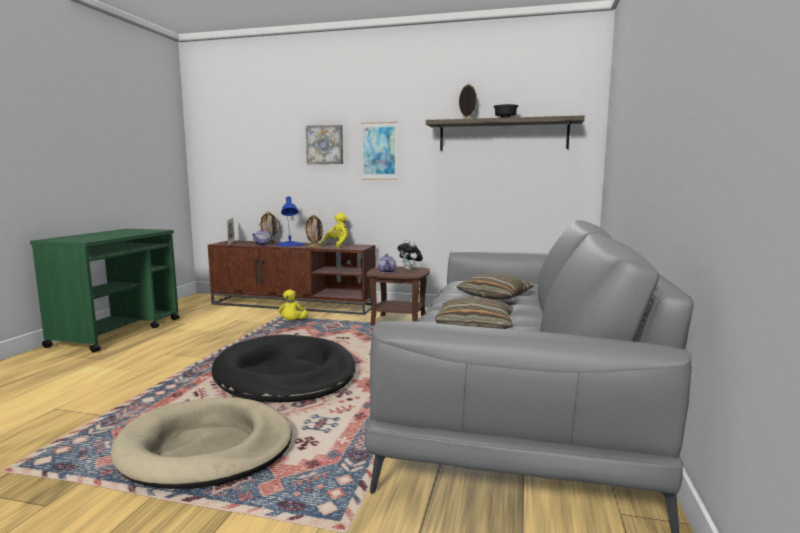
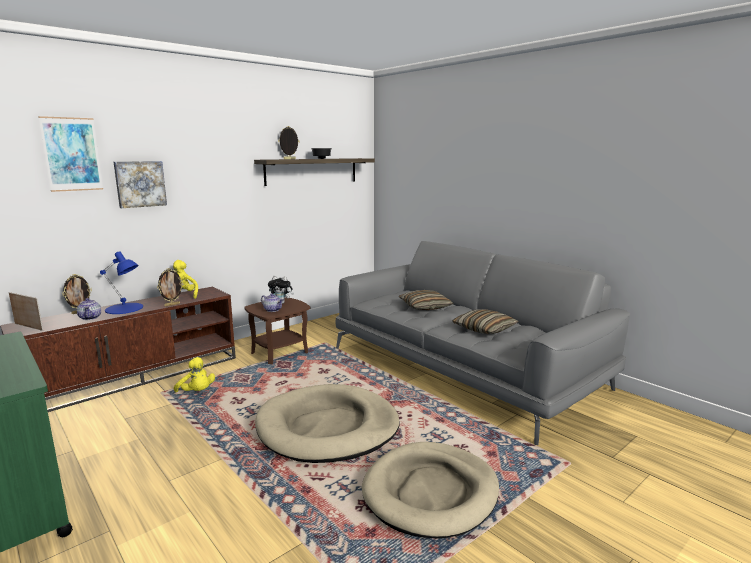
camera: 55 degrees left, 5 degrees up
black dog bed [212,334,356,402] -> beige dog bed [255,384,400,463]
picture [361,122,397,180] -> picture moved to [38,116,103,192]

